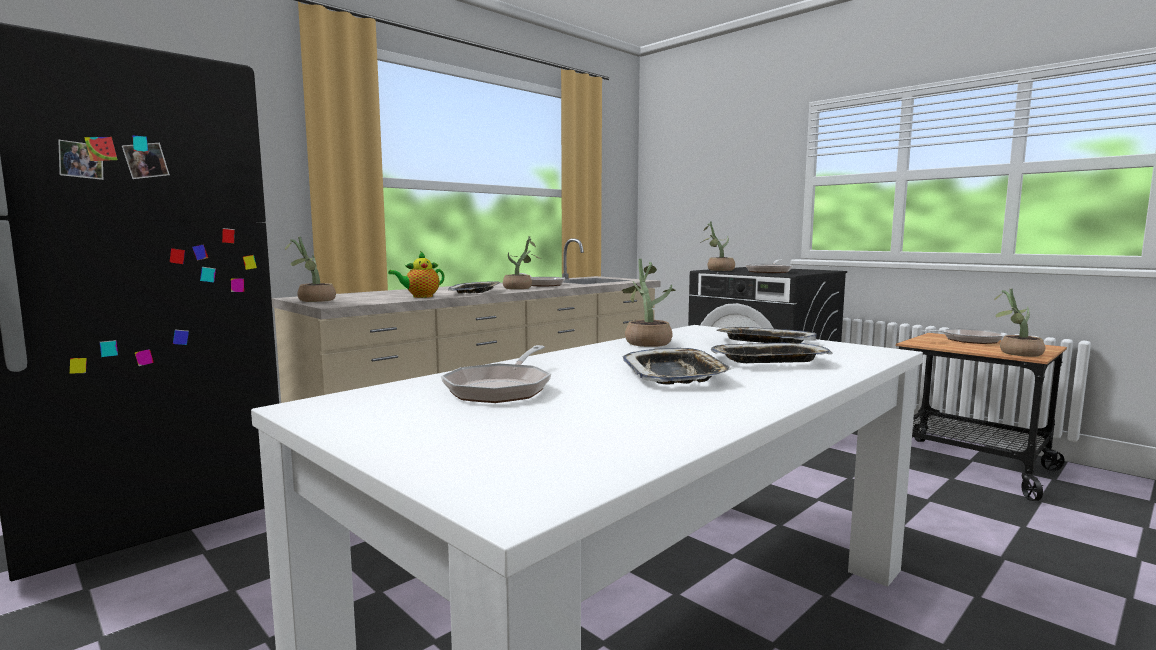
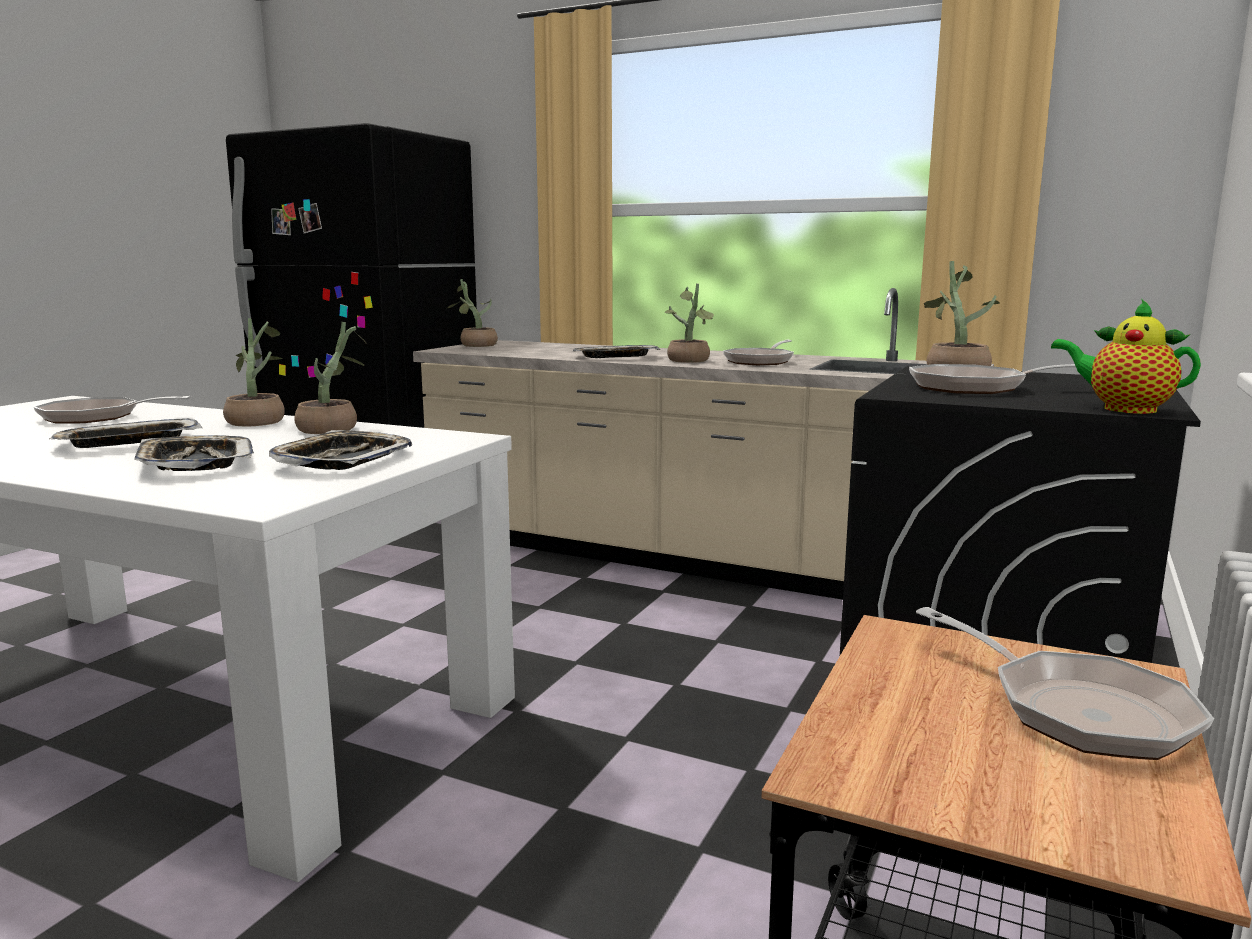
camera: 70 degrees right, 5 degrees up
teapot [388,251,444,298] -> teapot moved to [1051,300,1201,414]
potted plant [994,289,1045,357] -> potted plant moved to [223,318,285,426]

